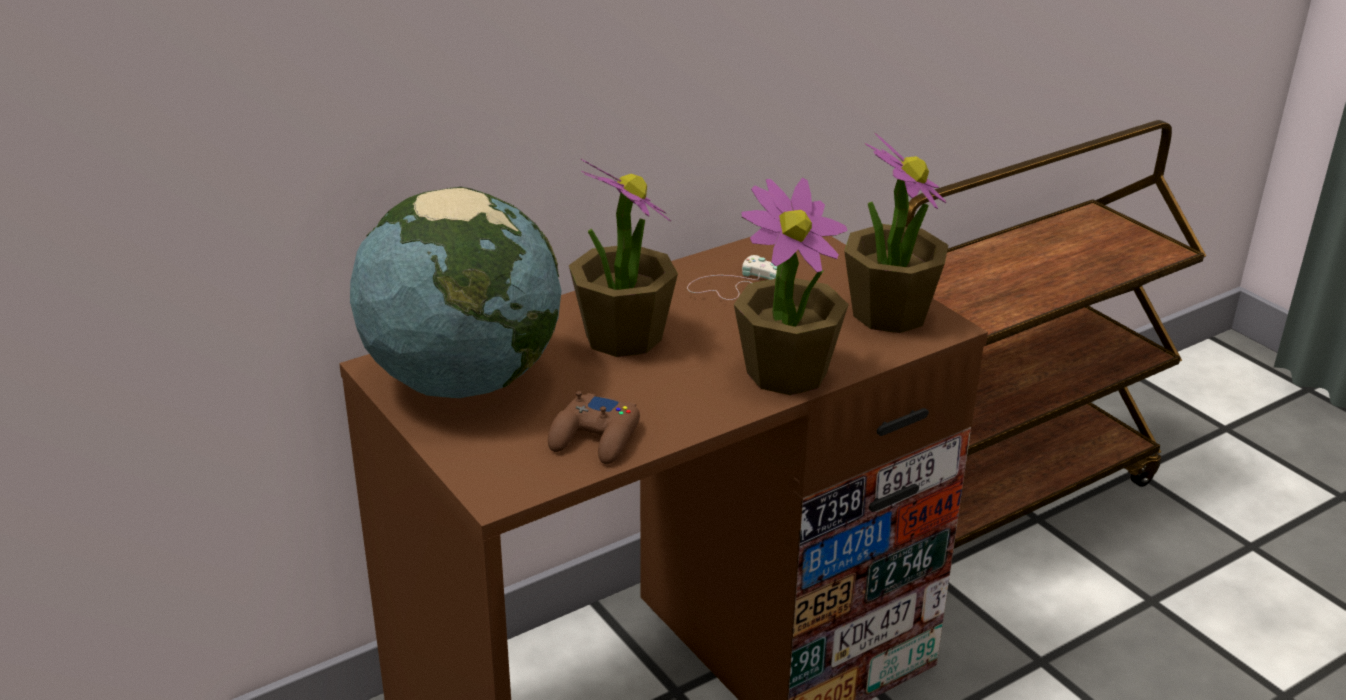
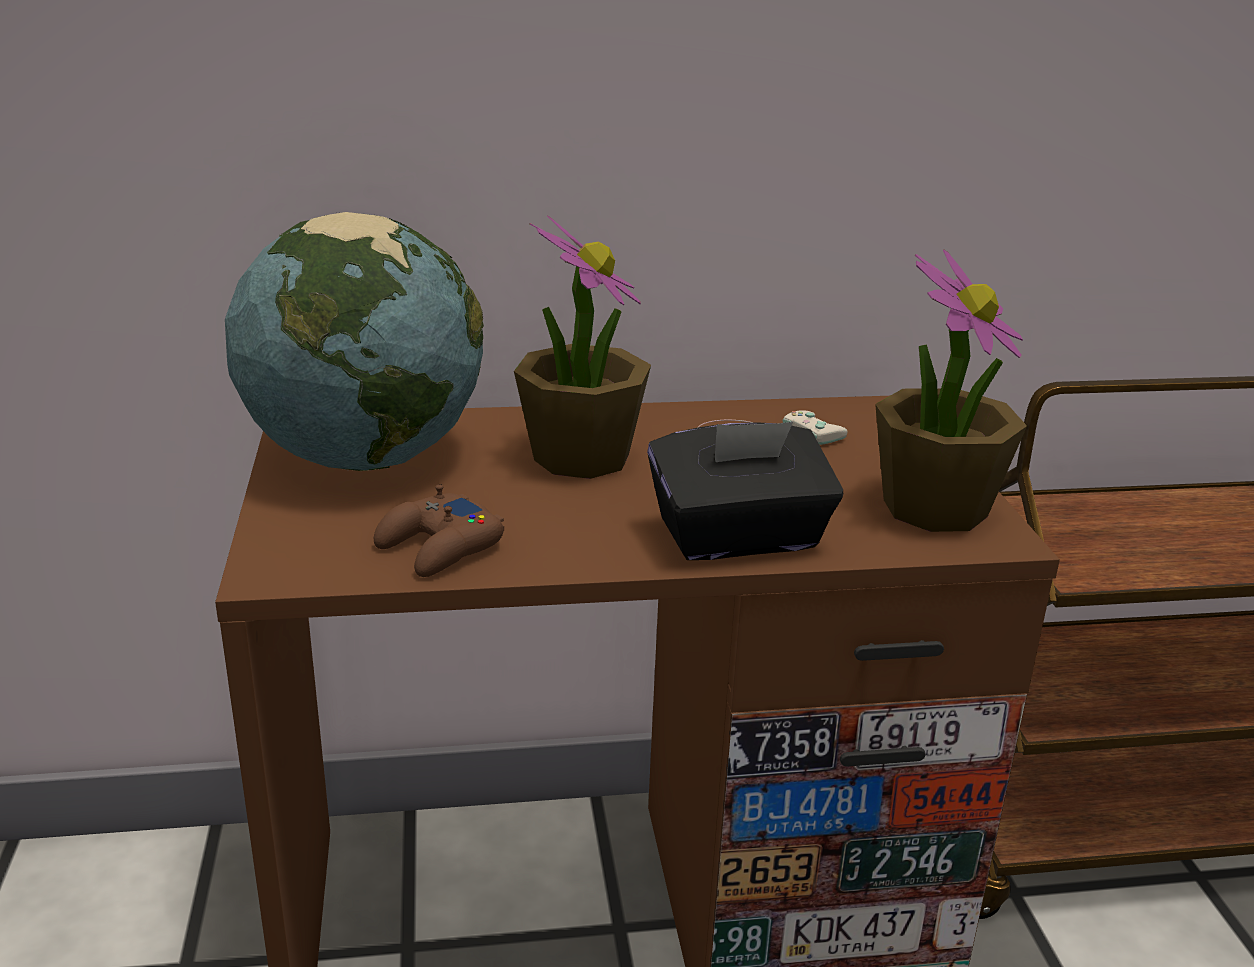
camera: 25 degrees right, 5 degrees down
potted plant [734,177,849,395] -> black tissue box [647,422,843,560]

